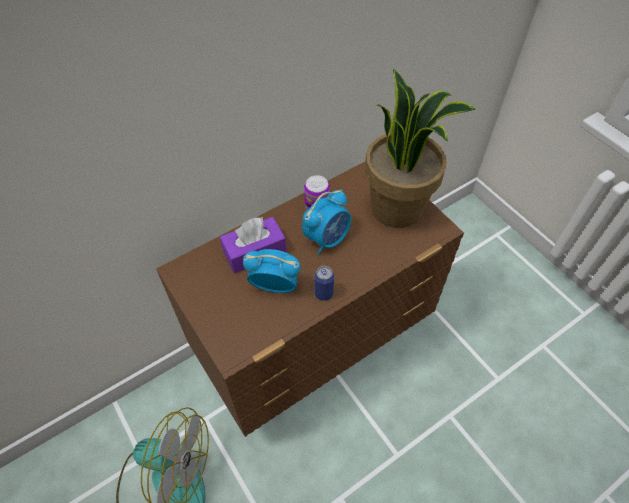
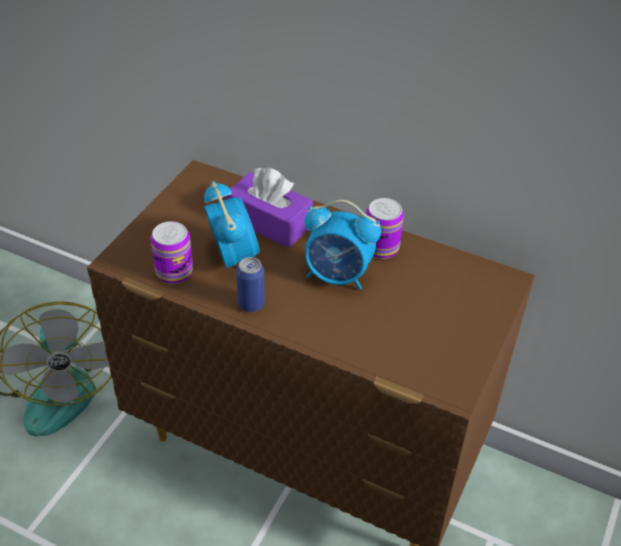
camera: 60 degrees right, 10 degrees down
potted plant [365,69,475,228] -> none
none -> can [150,221,193,284]

